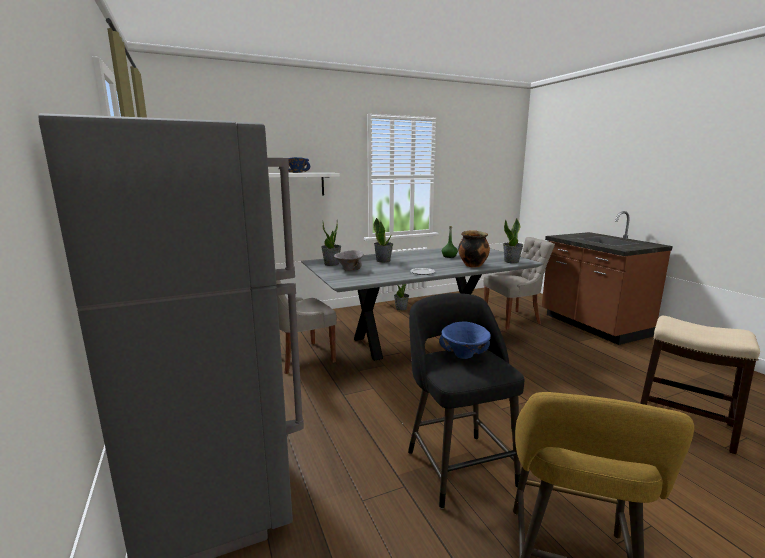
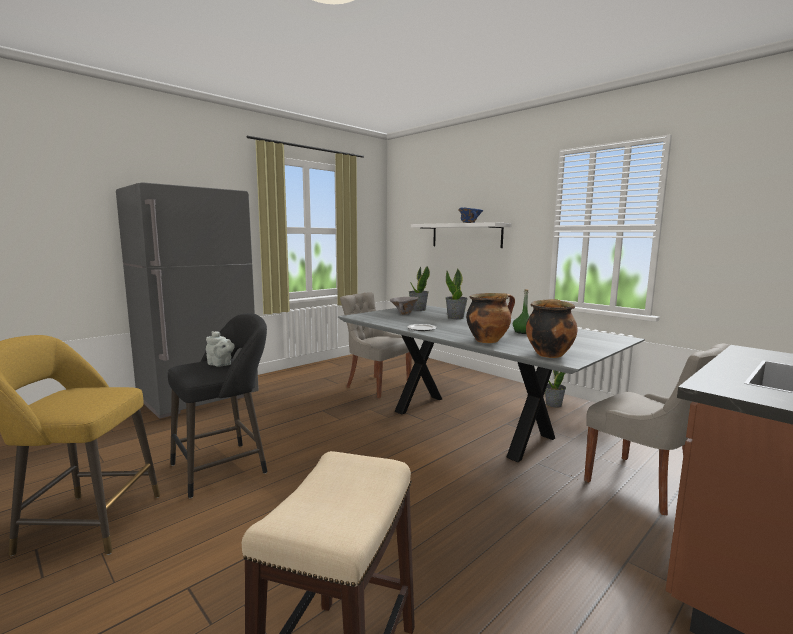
camera: 70 degrees right, 5 degrees down
blue bowl [439,321,491,359] -> grey teapot [206,331,235,367]
potted plant [503,218,523,263] -> cooking pot [526,299,578,358]

